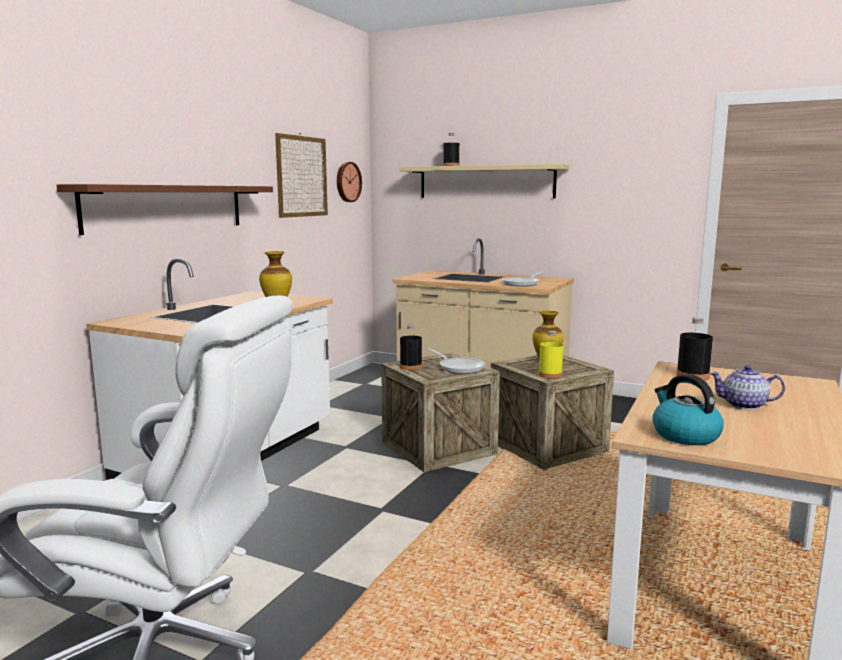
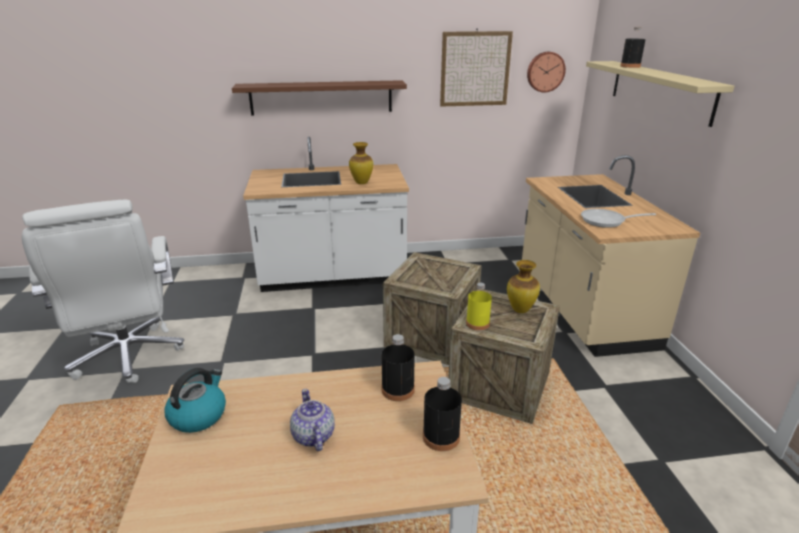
camera: 55 degrees right, 15 degrees up
black bottle [400,324,422,370] -> black bottle moved to [423,377,462,451]
frying pan [427,348,485,374] -> none

